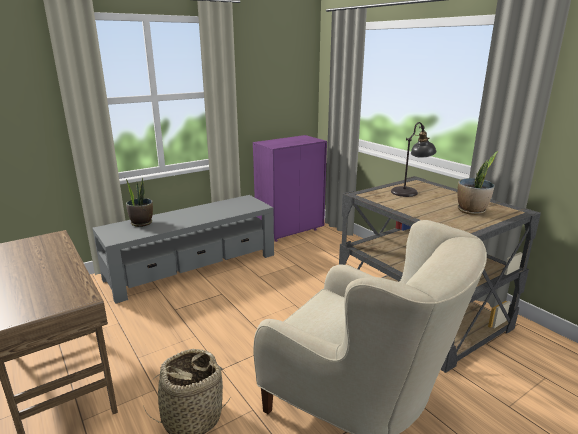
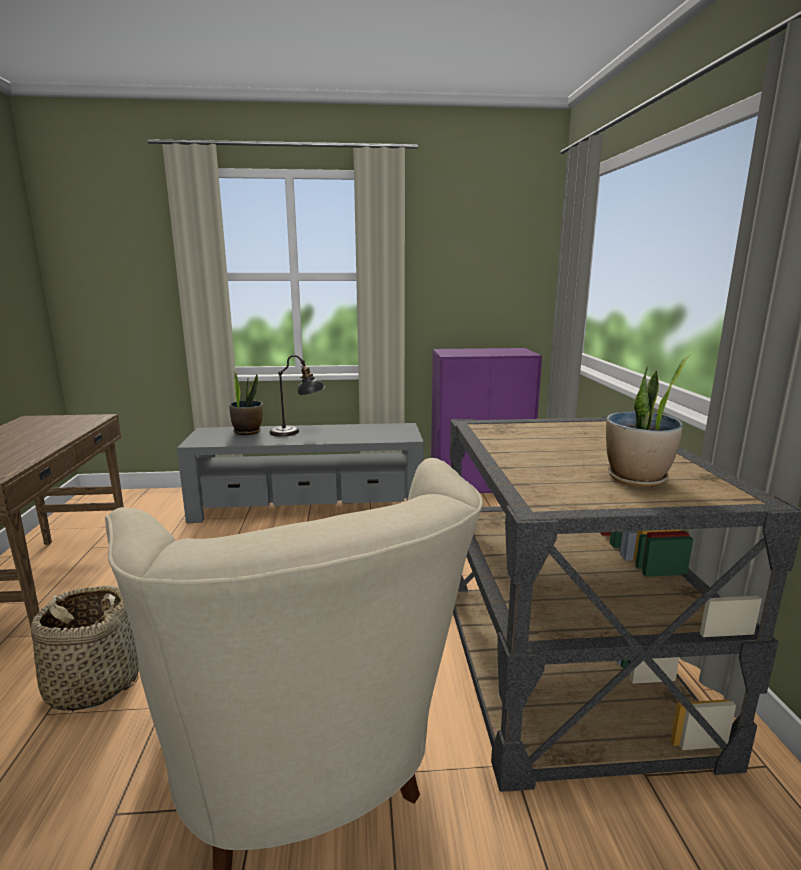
camera: 30 degrees right, 5 degrees down
grey table lamp [391,122,436,197] -> grey table lamp moved to [270,355,325,436]

